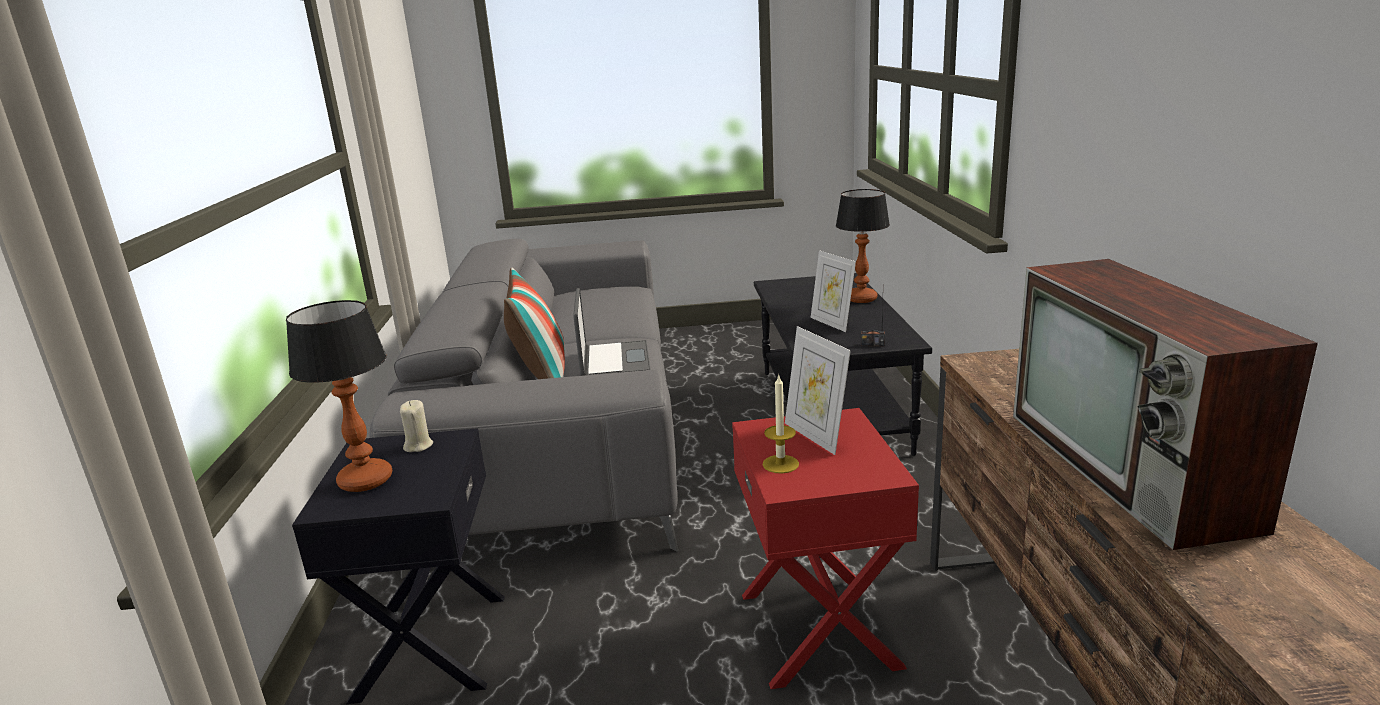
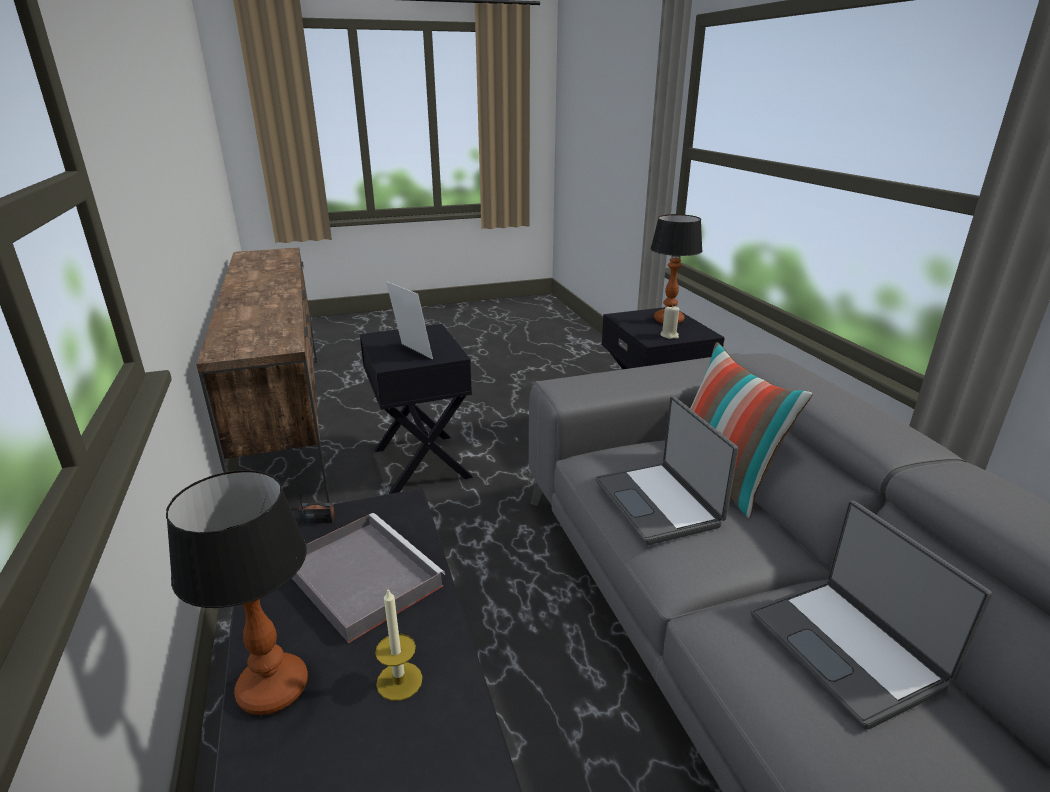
camera: 165 degrees right, 5 degrees up
red side table [732,408,919,689] -> black side table [360,324,473,494]
candle [763,374,799,474] -> candle moved to [375,589,422,701]
picture frame [811,250,856,332] -> grey tray [292,513,445,643]
television [1013,259,1318,550] -> none
none -> laptop [750,500,992,730]

